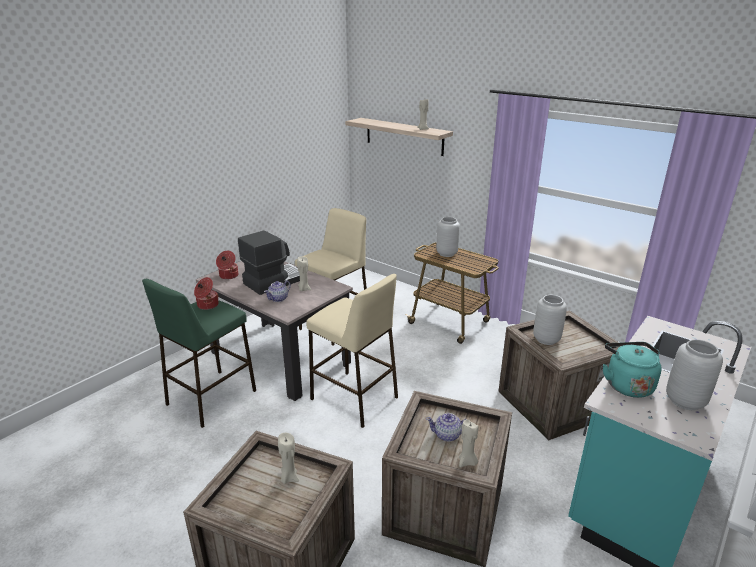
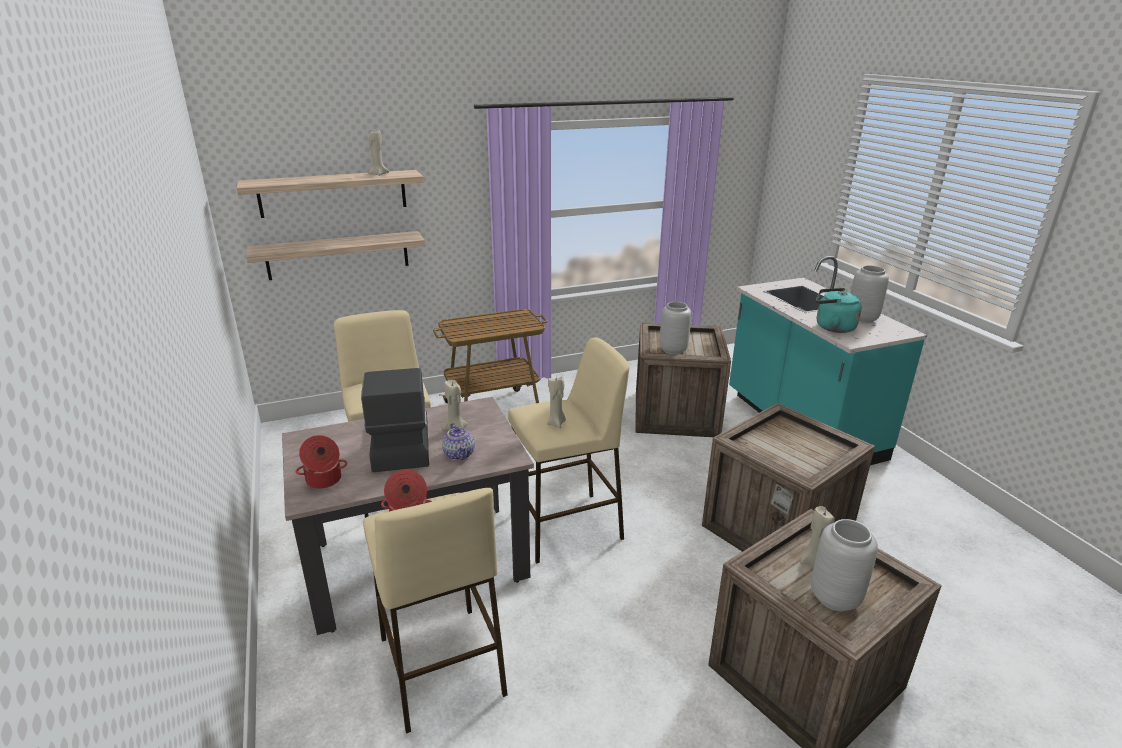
camera: 60 degrees left, 0 degrees up
green stool [142,279,256,428] -> beige stool [363,488,508,734]
teapot [426,413,466,442] -> none
grey vase [436,217,460,257] -> grey vase moved to [811,519,878,611]
beige candle [459,419,479,467] -> beige candle moved to [547,376,566,428]
none -> shelf [246,231,425,280]

